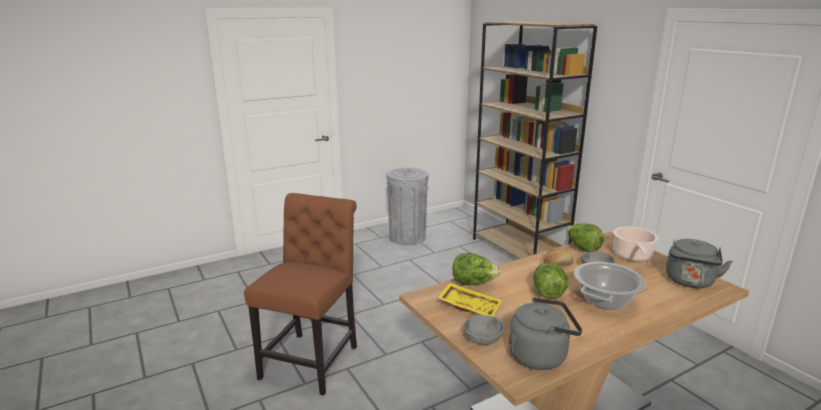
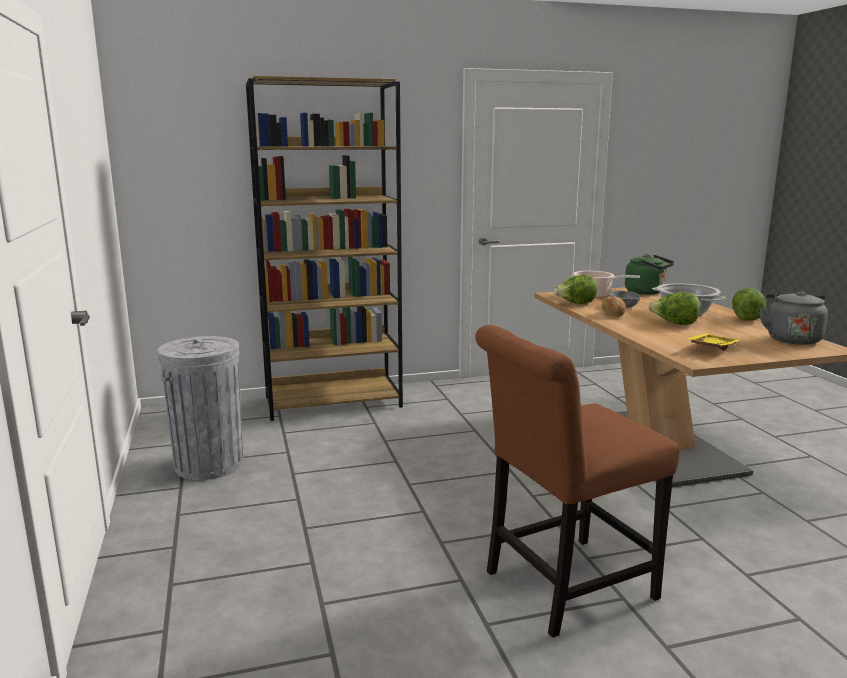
camera: 75 degrees left, 5 degrees down
brown chair [244,193,357,396] -> brown chair turned 60 degrees counterclockwise [475,325,680,638]
lettuce [452,253,501,286] -> lettuce moved to [732,288,767,321]
grey bowl [464,315,504,345] -> none
grey kettle [666,239,733,288] -> green kettle [625,254,674,294]

